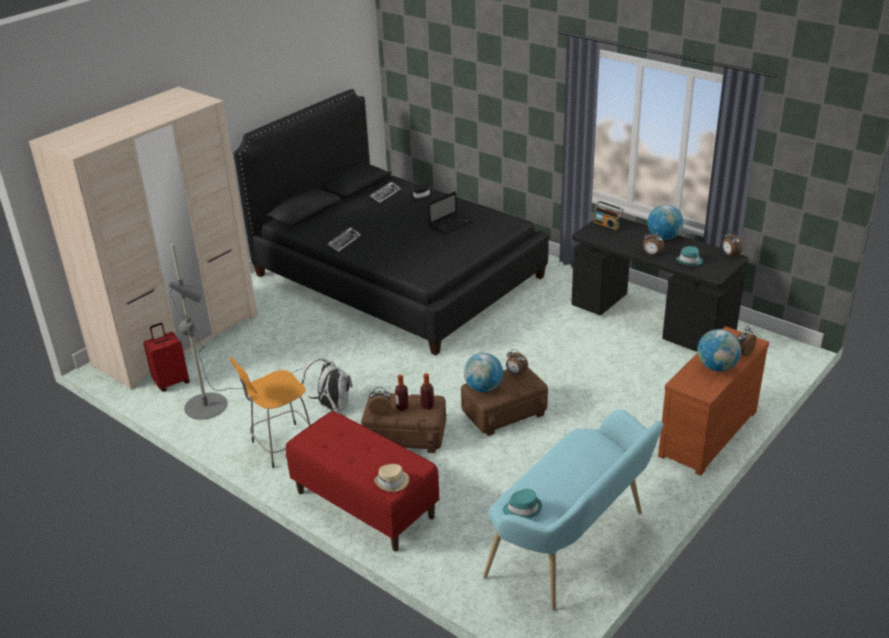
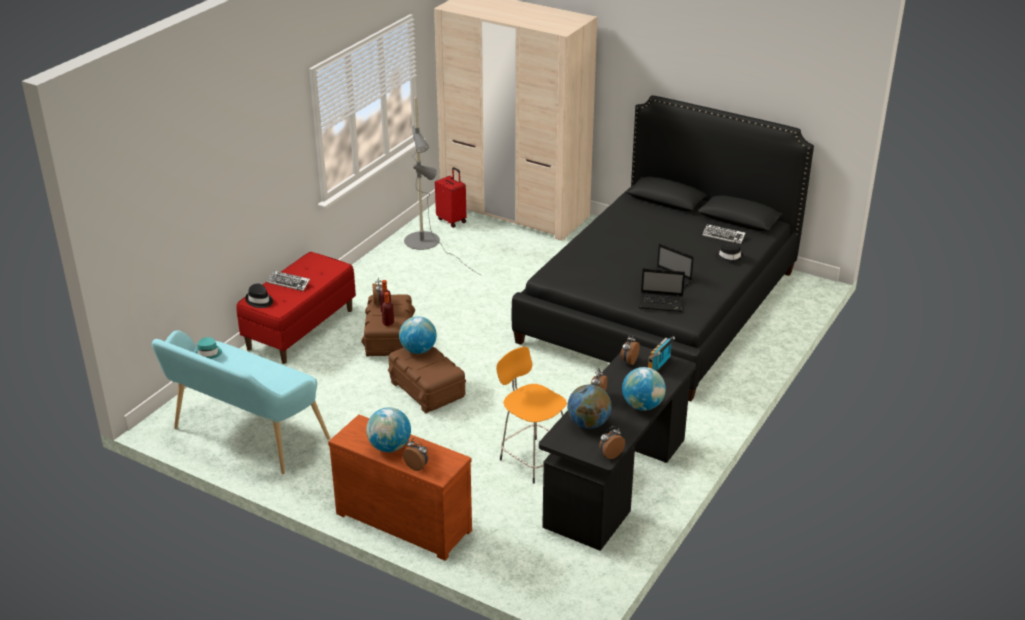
camera: 80 degrees right, 0 degrees up
orange stool [230,357,311,468] -> orange stool moved to [496,347,567,484]
white backpack [301,357,352,412] -> none
keyboard [327,227,361,252] -> keyboard moved to [267,271,310,291]
beige hat [374,464,409,492] -> black hat [245,284,273,308]
alarm clock [506,349,528,376] -> alarm clock moved to [621,334,640,365]
turquoise hat [676,246,703,266] -> globe [567,384,612,429]
none -> laptop [639,268,685,312]

